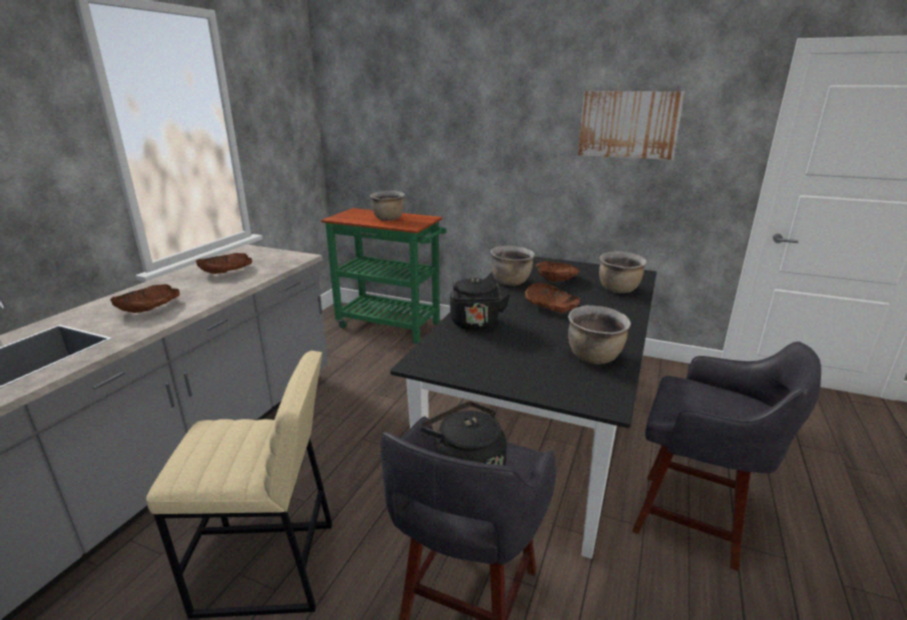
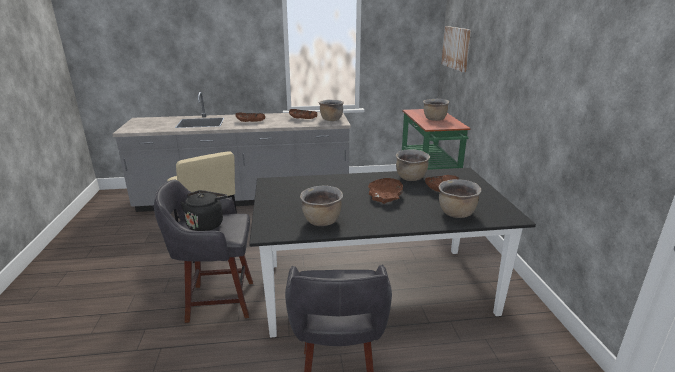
camera: 60 degrees right, 0 degrees up
black kettle [450,278,510,330] -> none
picture [578,91,685,160] -> picture moved to [441,26,471,72]
none -> brown cooking pot [319,100,344,121]

